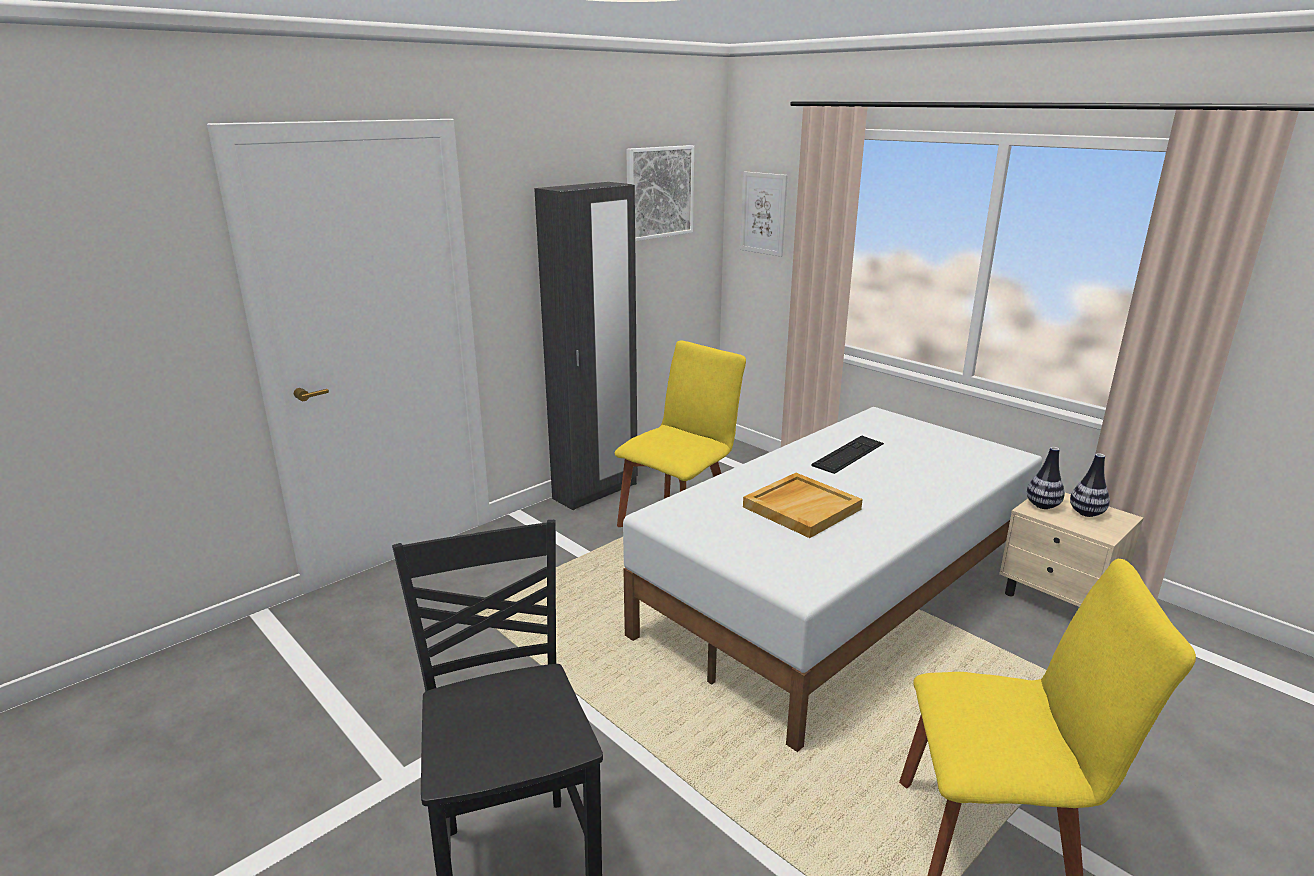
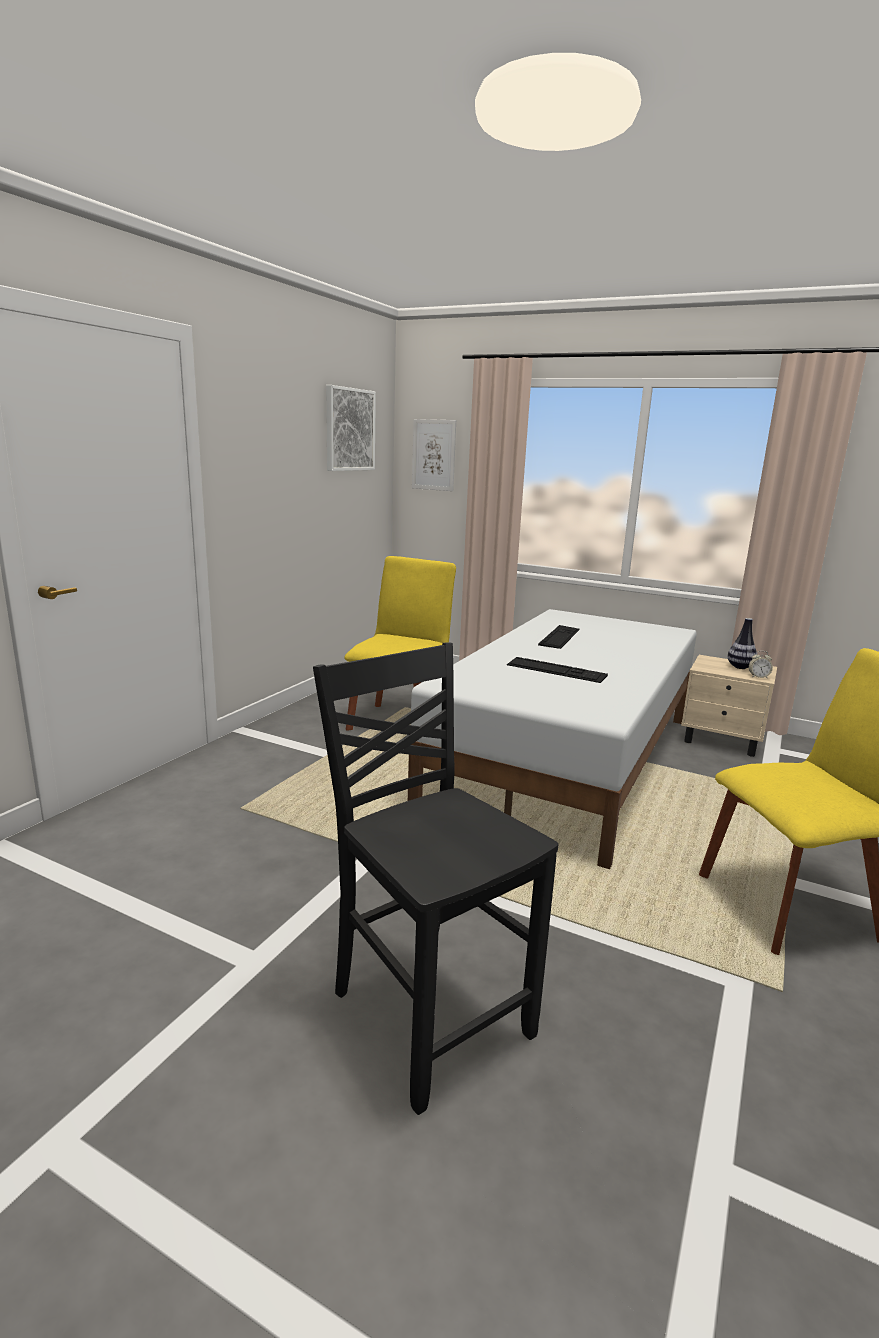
camera: 20 degrees left, 5 degrees down
black wardrobe [534,182,638,510] -> none
beige tray [743,473,863,538] -> keyboard [507,657,608,683]
vase [1027,447,1065,509] -> none
none -> alarm clock [749,651,773,678]

